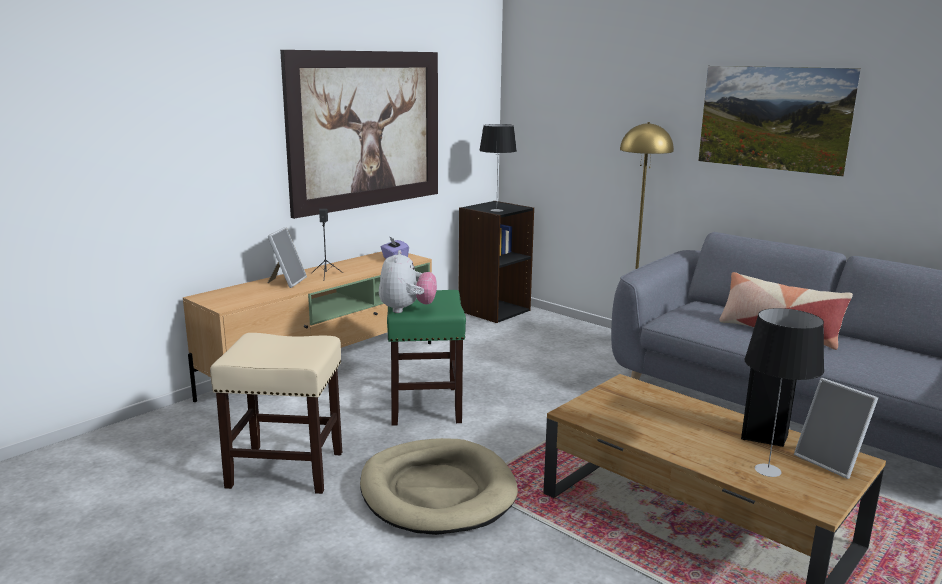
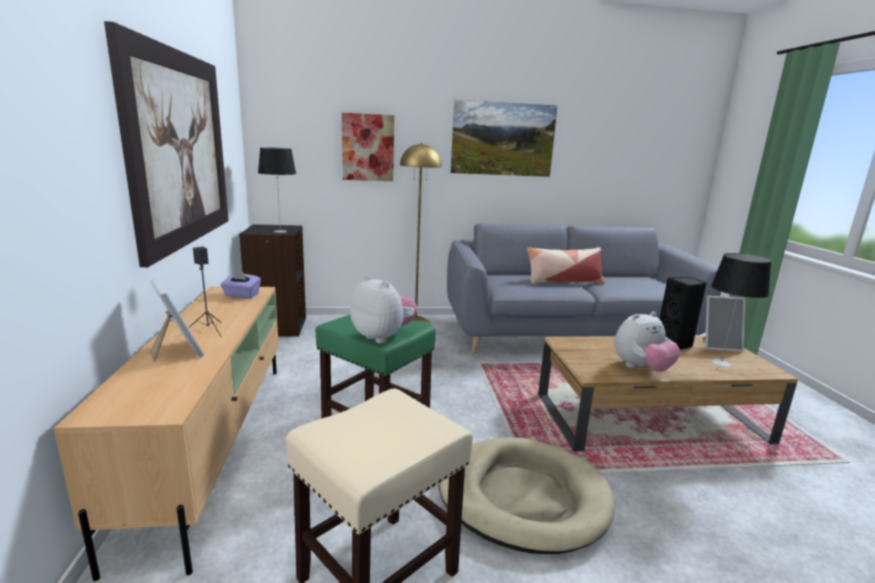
camera: 50 degrees left, 0 degrees up
none -> picture [342,113,394,181]
none -> plush toy [614,312,680,372]

